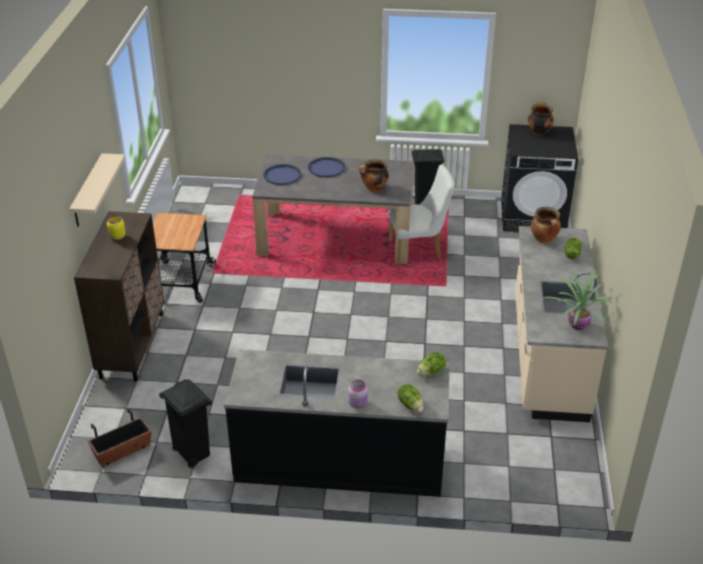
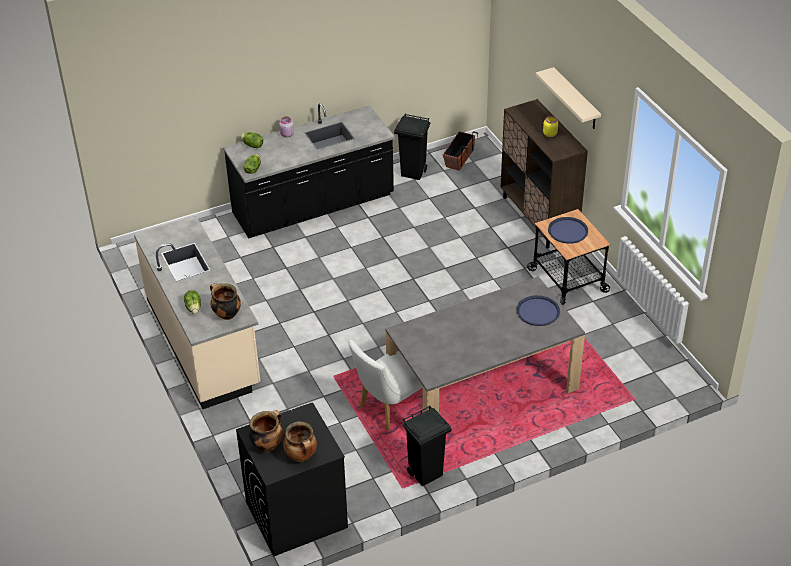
camera: 150 degrees right, 5 degrees up
blue tray [308,157,346,177] -> blue tray moved to [548,217,588,244]
cooking pot [359,159,389,192] -> cooking pot moved to [249,410,283,452]
potted plant [541,272,614,330] -> none

